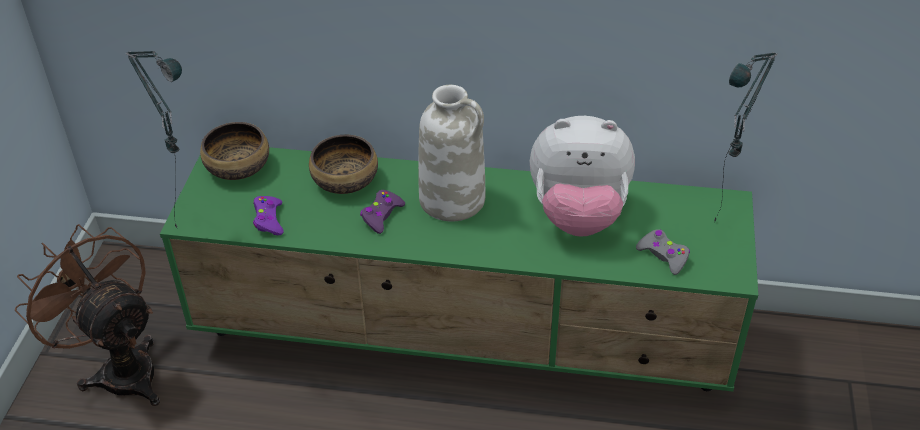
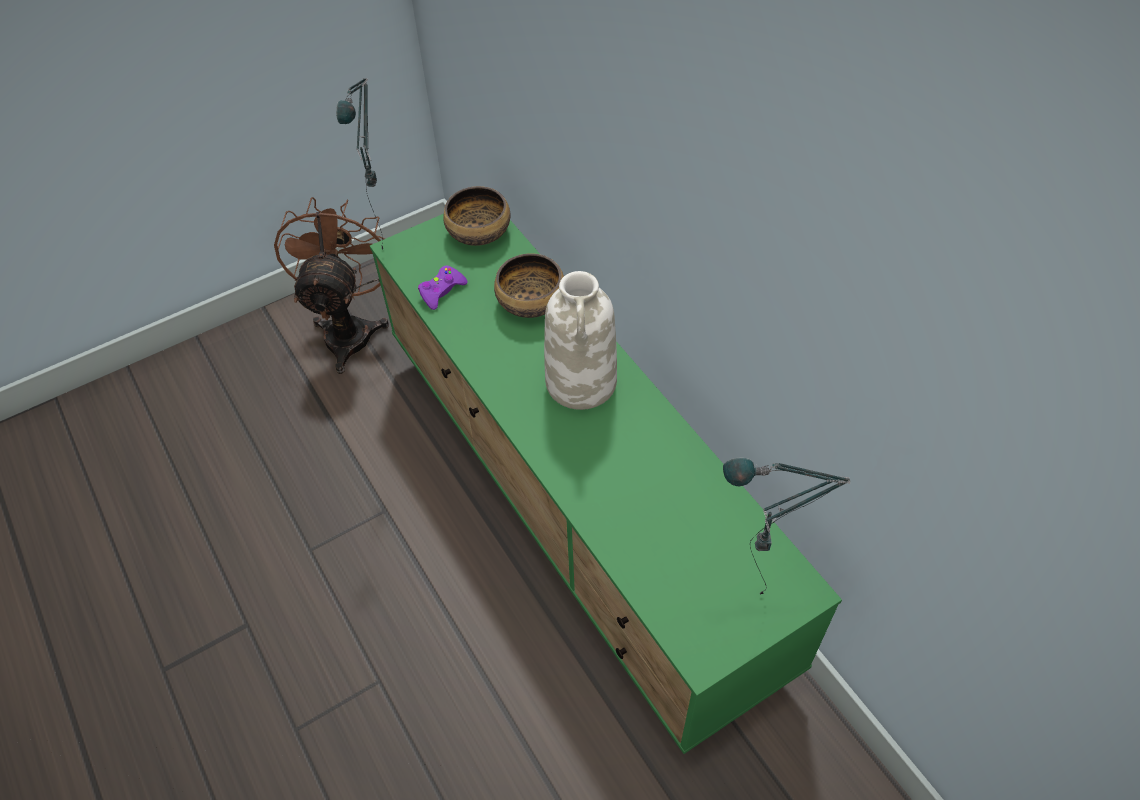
camera: 50 degrees right, 10 degrees up
purple game controller [360,190,405,234] -> none
plush toy [530,116,635,237] -> none
grey game controller [636,229,690,275] -> none

